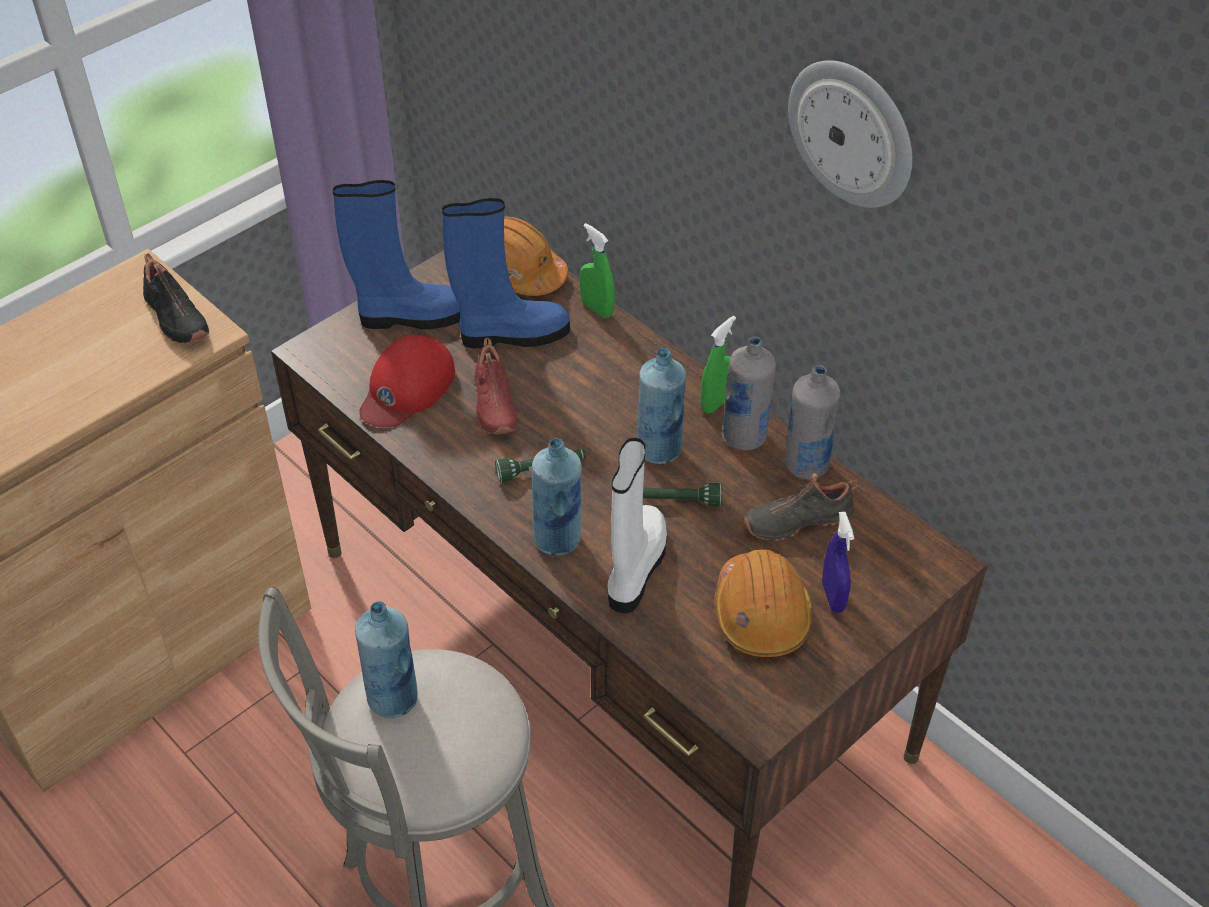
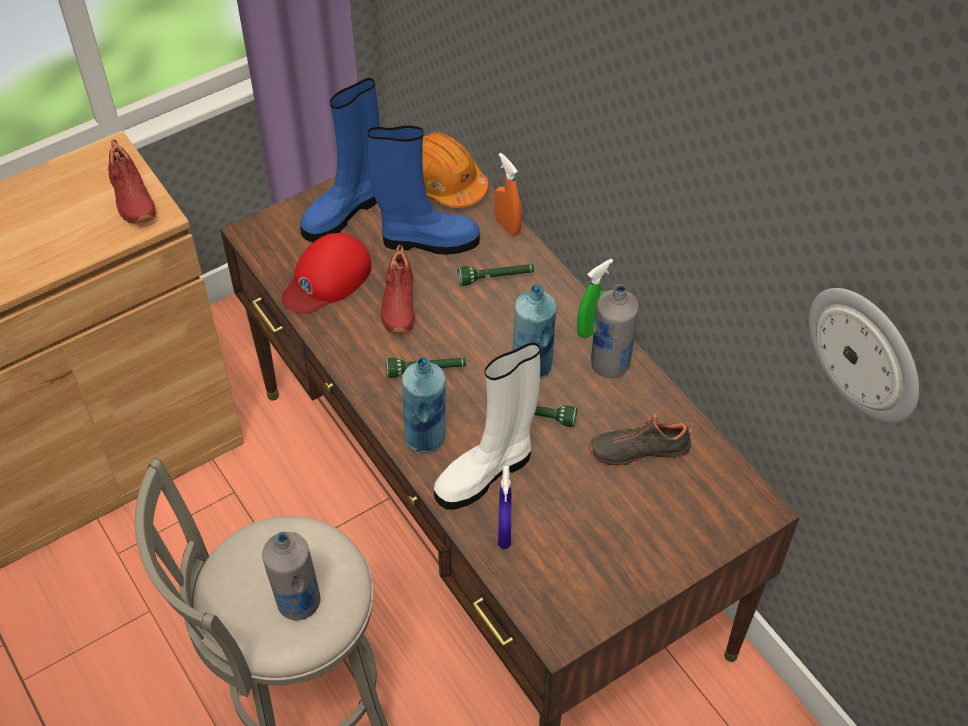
camera: 10 degrees right, 5 degrees up
black shoe [143,253,209,344] -> red shoe [108,139,156,224]
blue boot [333,180,460,329] -> blue boot turned 135 degrees clockwise [300,78,380,243]
blue bottle [355,601,418,718] -> none
green spray bottle [580,223,615,318] -> orange spray bottle [494,153,522,236]
white boot [607,438,667,613] -> white boot turned 150 degrees counterclockwise [434,342,540,510]
orange hard hat [714,549,813,657] -> none
grey bottle [785,365,840,479] -> grey bottle moved to [262,531,320,620]
wall clock [788,60,913,208] -> wall clock moved to [809,288,919,423]
blue spray bottle [822,511,854,613] -> blue spray bottle moved to [498,466,511,549]
none -> green flashlight [458,264,534,286]

